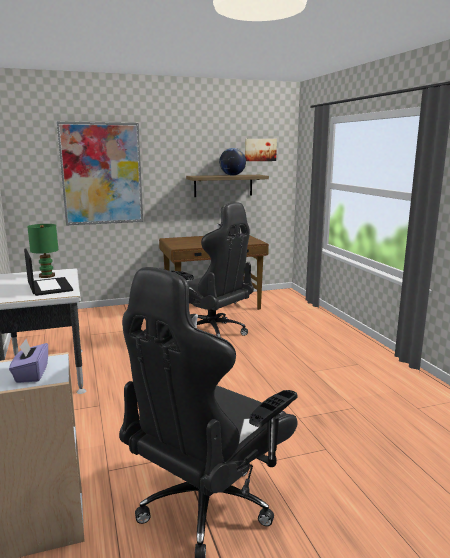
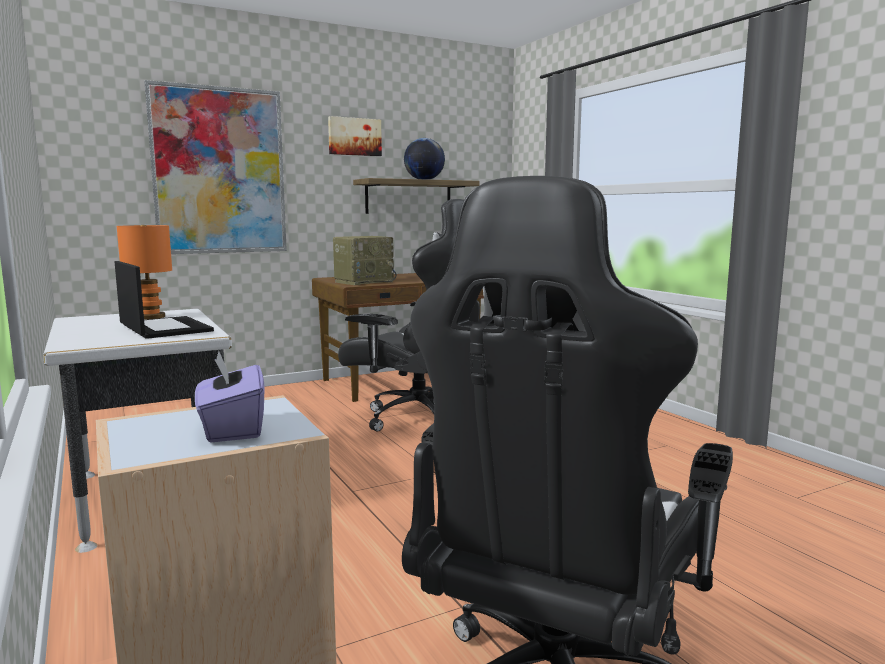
camera: 10 degrees left, 5 degrees down
green table lamp [27,224,59,278] -> orange table lamp [116,225,172,320]
picture [245,139,277,161] -> picture moved to [328,116,382,156]
none -> radio [333,236,397,285]

